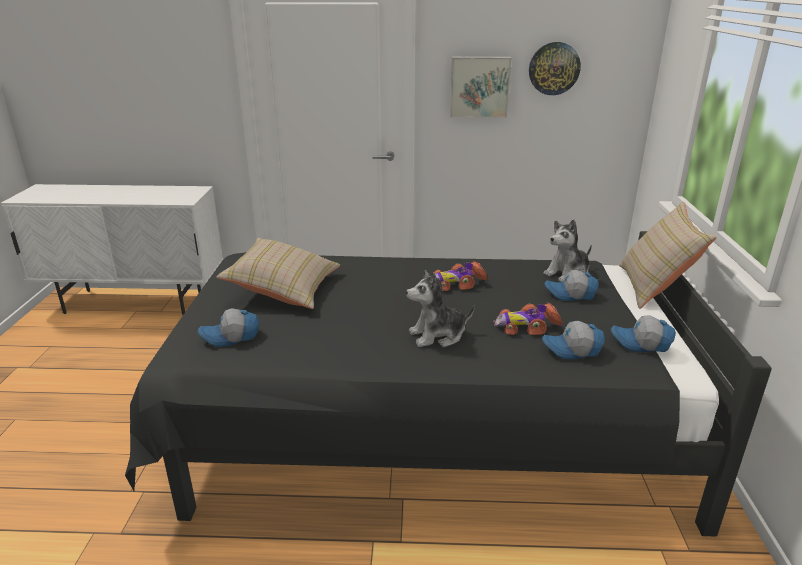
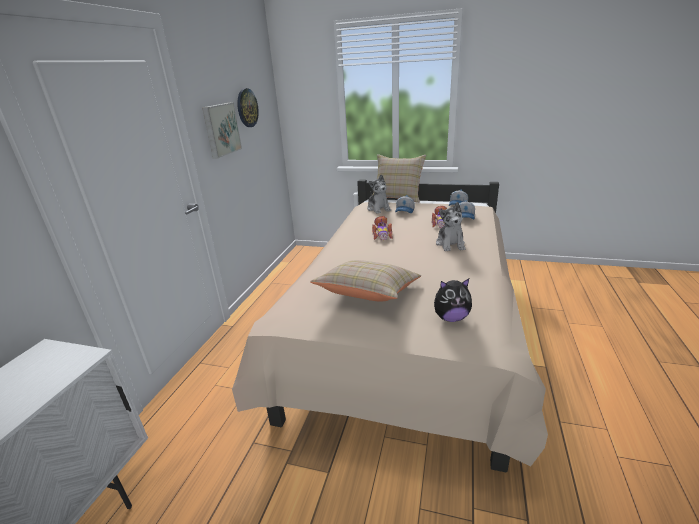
camera: 75 degrees left, 0 degrees up
black bed [125,231,772,536] -> beige bed [232,179,548,472]
cap [197,308,259,347] -> plush toy [434,279,472,322]

